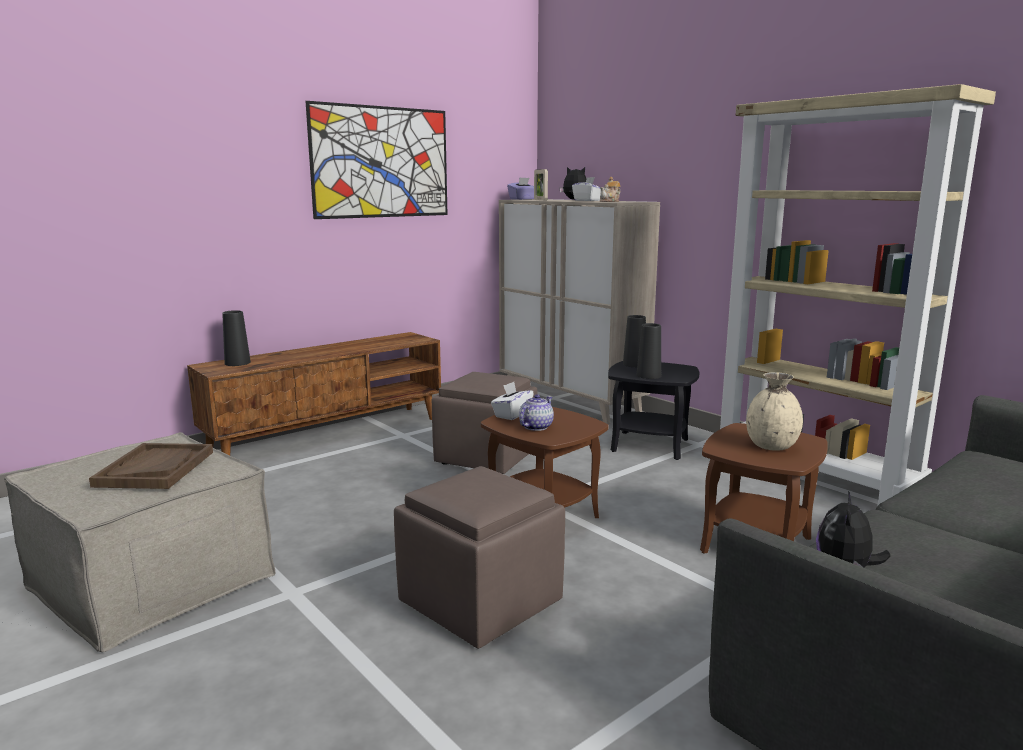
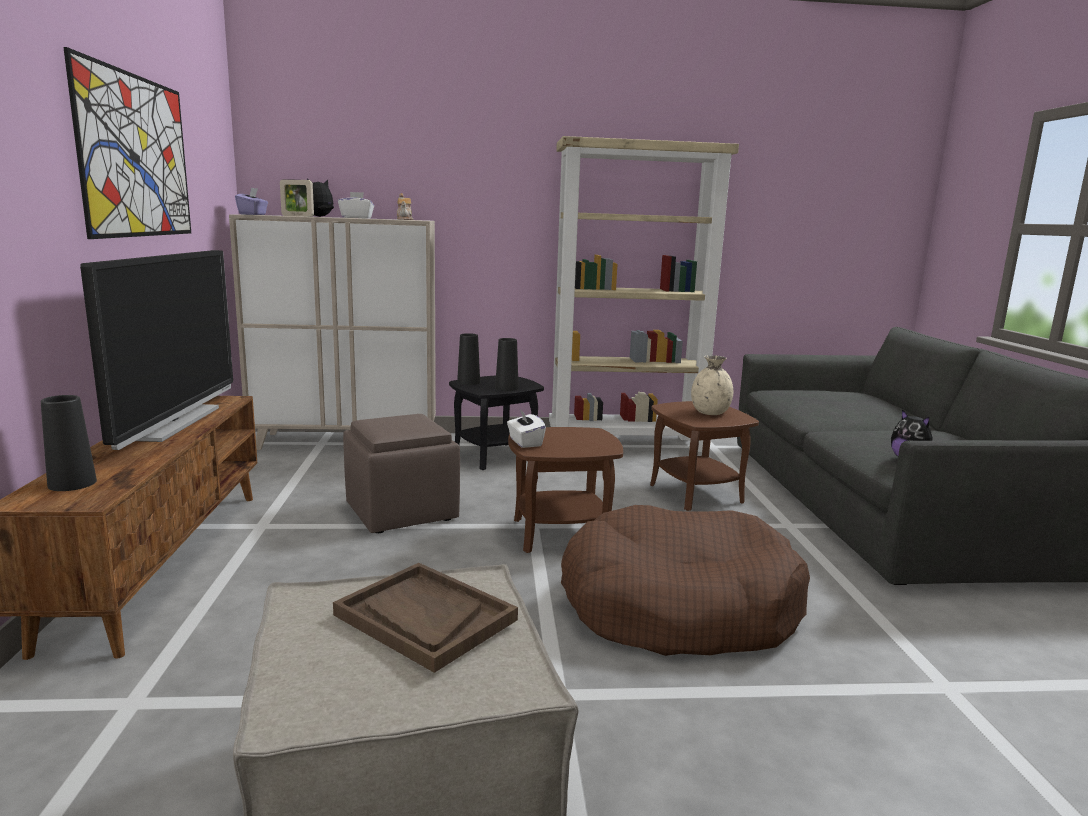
camera: 55 degrees left, 0 degrees up
brown ottoman [394,466,565,649] -> brown dog bed [561,505,810,656]
teapot [519,394,554,431] -> none
none -> television [80,250,233,450]

